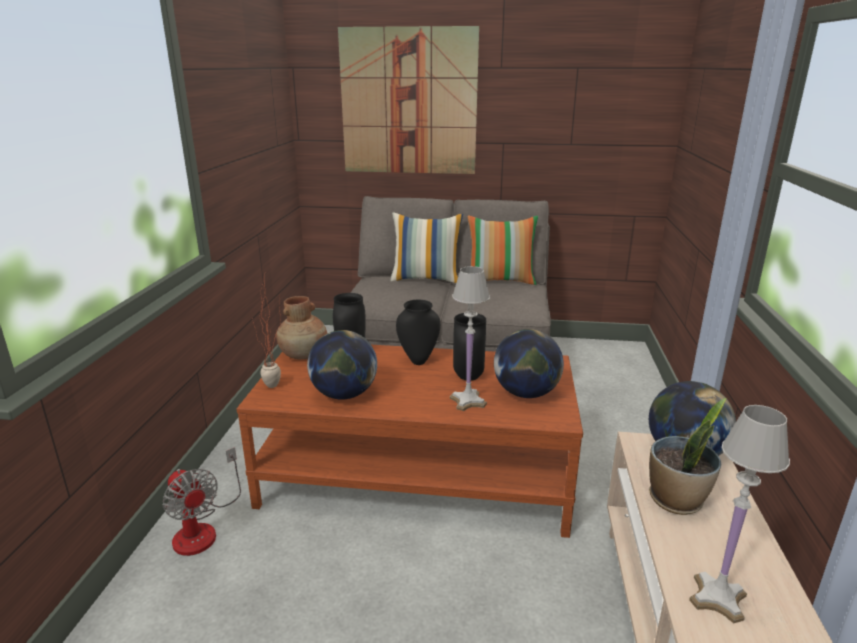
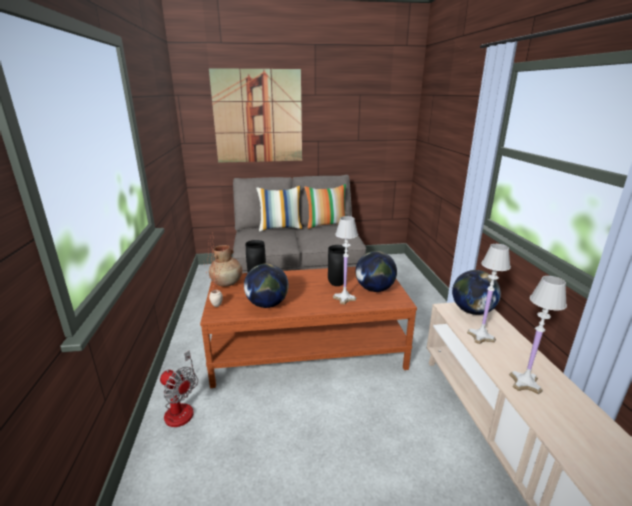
camera: 15 degrees left, 0 degrees up
black vase [396,300,440,365] -> none
potted plant [649,398,727,515] -> white table lamp [467,244,511,344]

